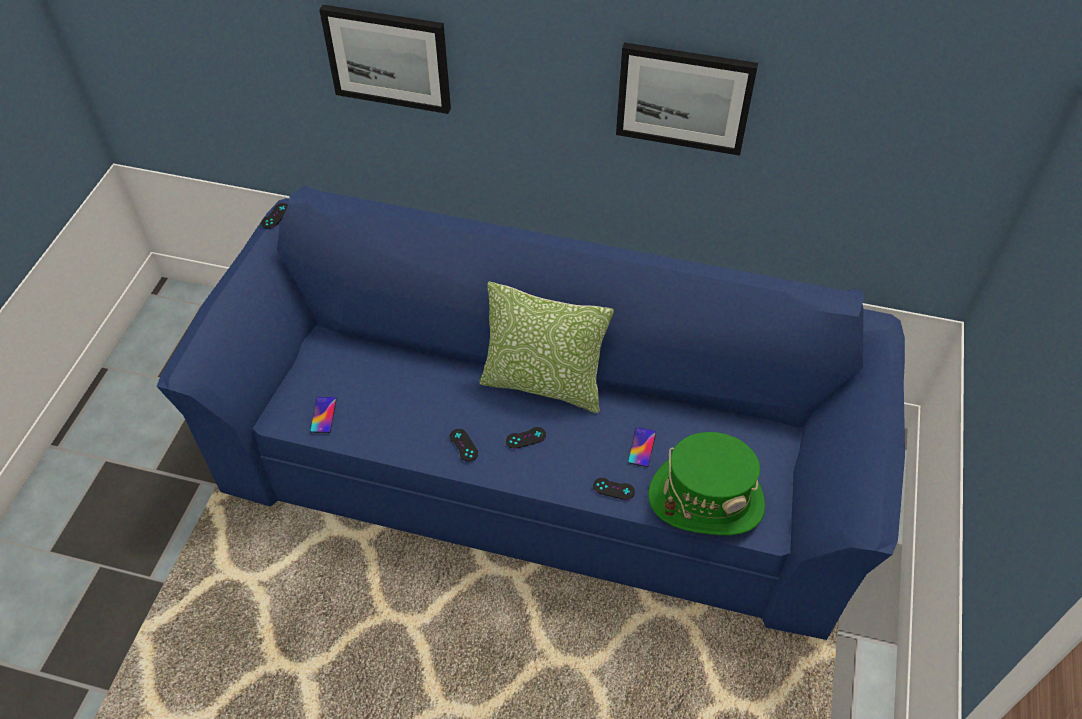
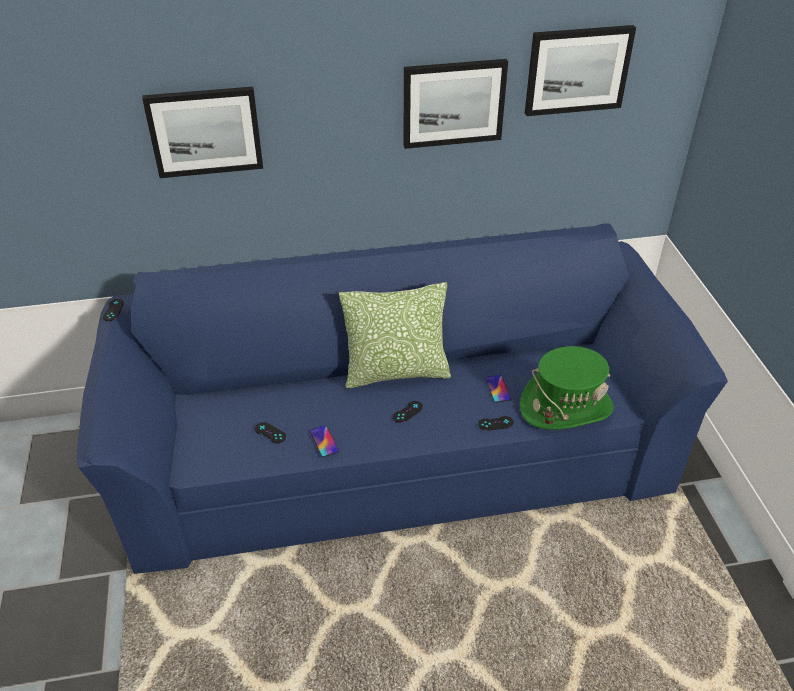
camera: 25 degrees left, 10 degrees down
phone [310,397,337,433] -> phone moved to [310,425,340,457]
black game controller [450,429,478,462] -> black game controller moved to [255,422,286,443]
none -> picture [525,25,636,116]

